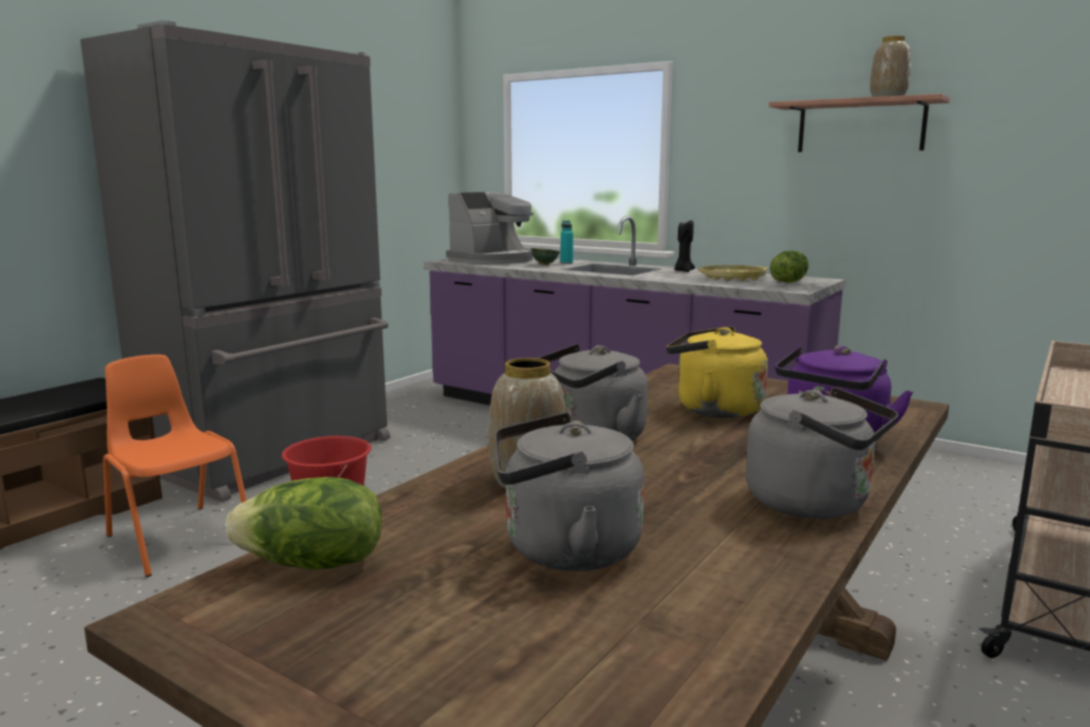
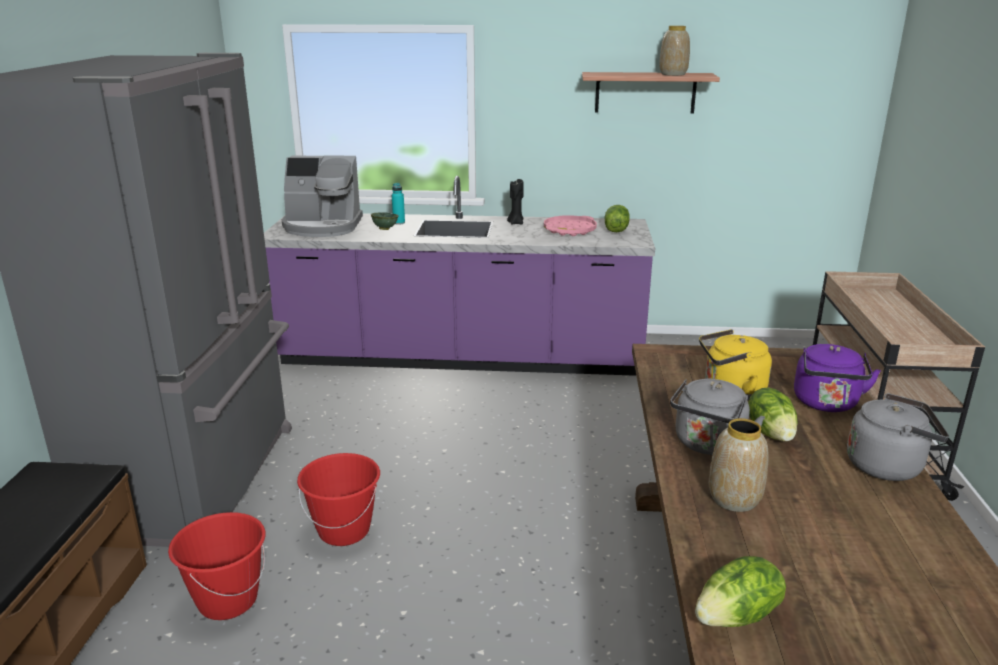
camera: 30 degrees left, 10 degrees up
orange chair [103,354,247,577] -> red bucket [168,512,266,620]
coffee machine [446,192,533,264] -> coffee machine turned 75 degrees clockwise [281,156,363,237]
grey kettle [495,413,644,571] -> none
yellow tray [698,265,769,281] -> pink tray [544,215,597,236]
none -> lettuce [748,387,798,442]

